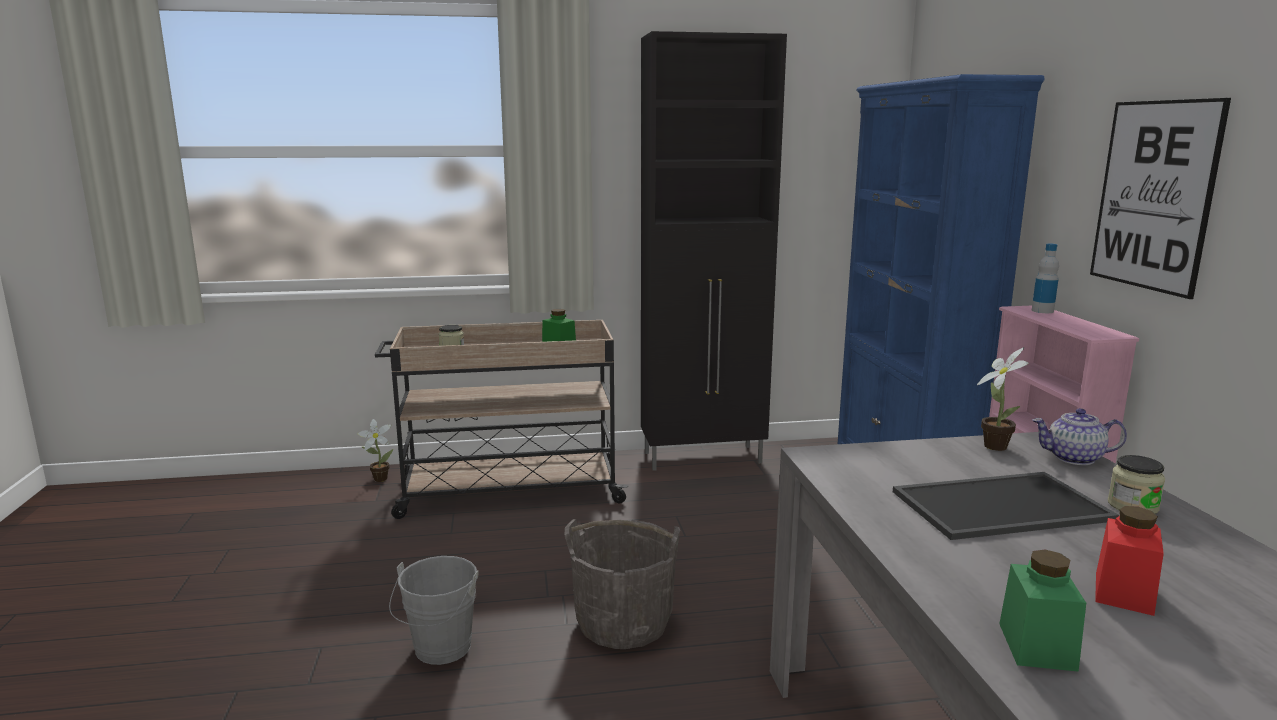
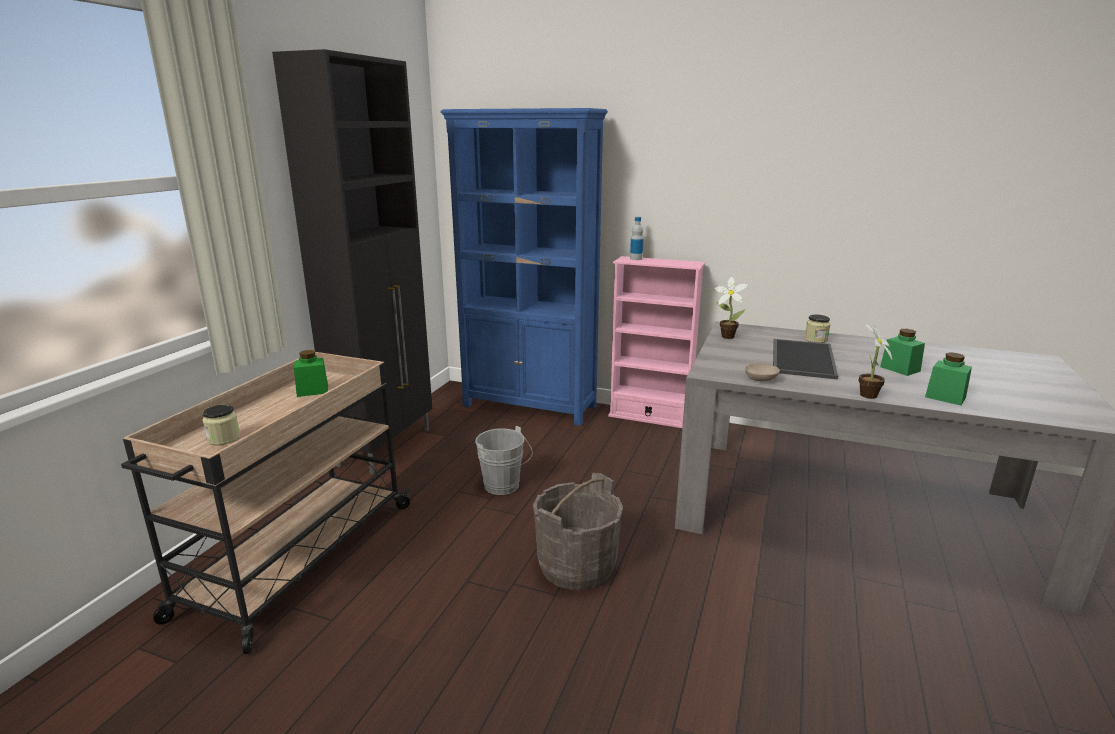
camera: 60 degrees left, 5 degrees up
potted plant [357,419,393,482] -> potted plant moved to [859,324,892,399]
grey bucket [389,556,479,665] -> grey bucket moved to [475,426,533,495]
teapot [1032,408,1127,465] -> none
picture [1090,98,1231,299] -> none
red jar [1095,506,1164,616] -> green jar [880,329,925,376]
none -> beige bowl [745,363,780,382]

